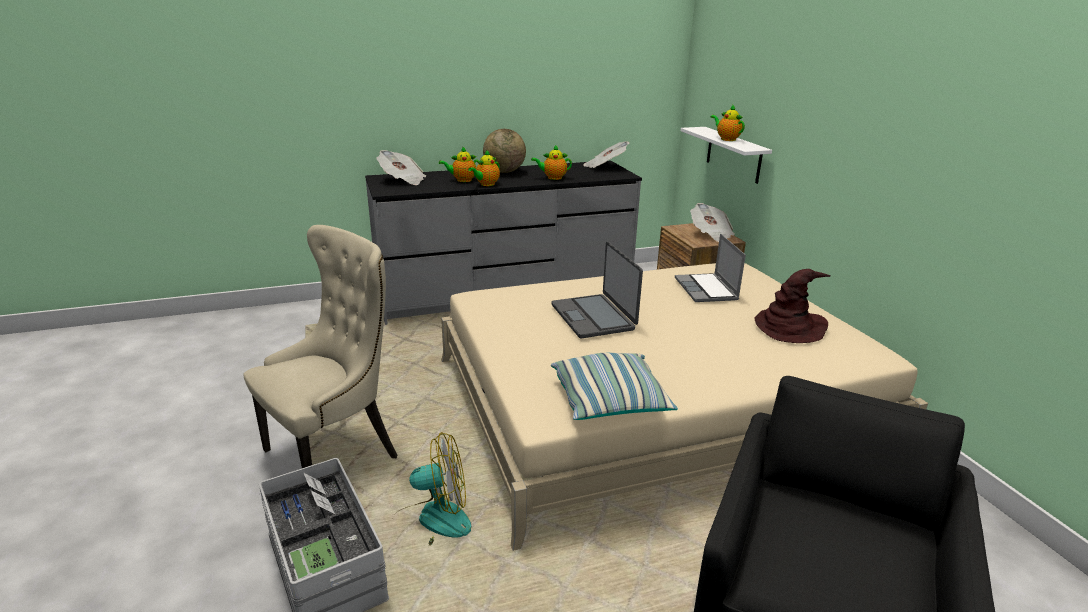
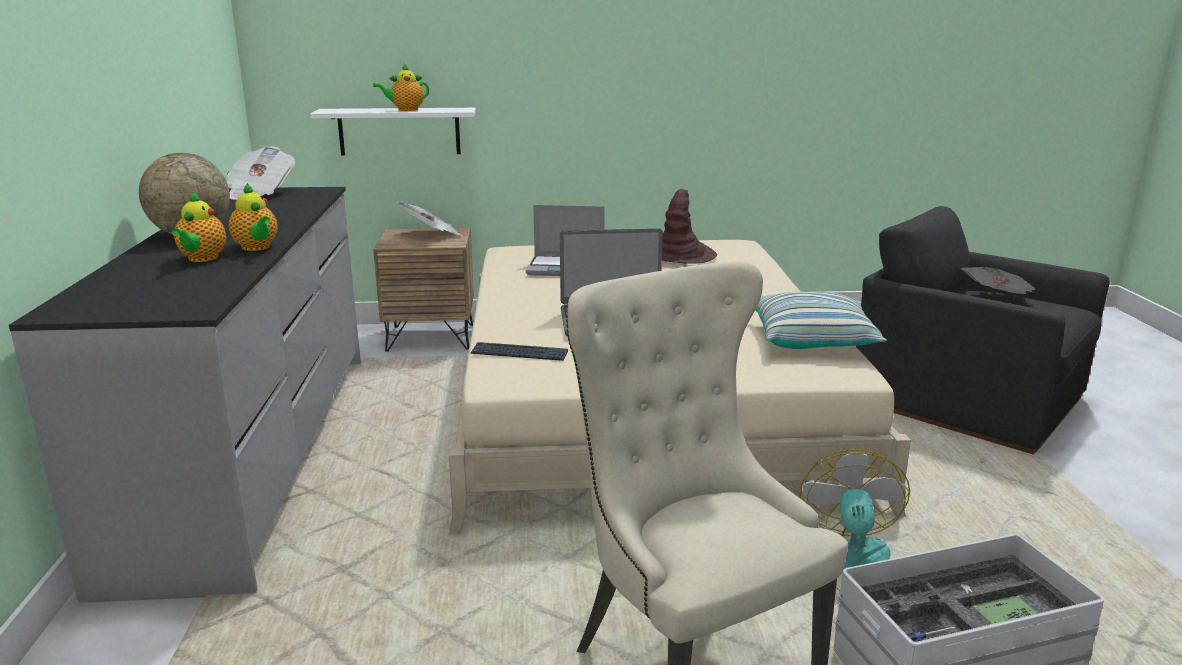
camera: 75 degrees left, 5 degrees down
newspaper [377,150,426,185] -> newspaper moved to [961,267,1036,294]
teapot [531,145,572,180] -> none
none -> keyboard [470,342,568,361]

